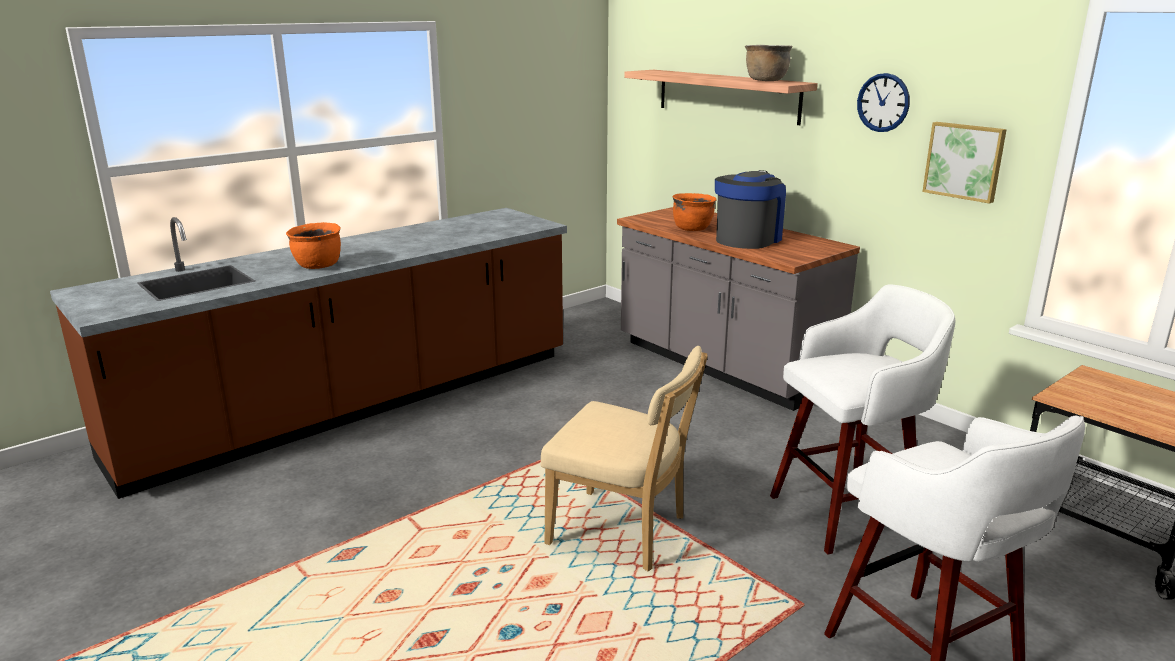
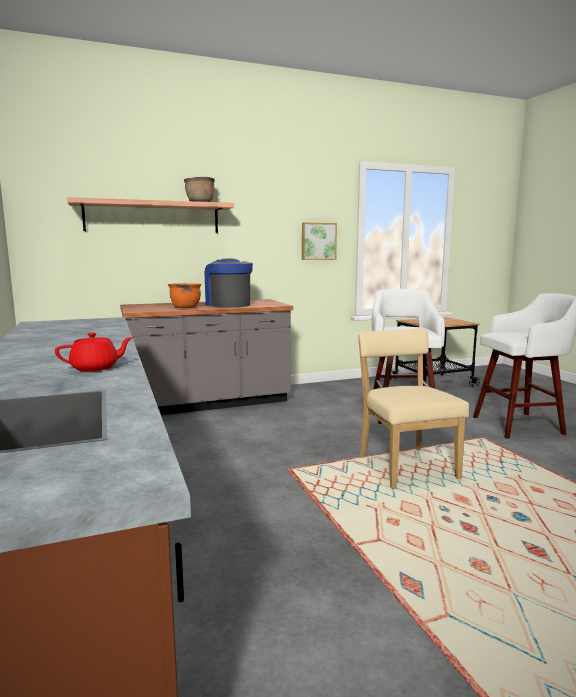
camera: 70 degrees left, 10 degrees down
orange cooking pot [286,222,341,269] -> red teapot [55,333,133,372]
beige chair [541,346,708,571] -> beige chair turned 60 degrees counterclockwise [358,329,469,488]
wall clock [857,73,910,132] -> none

